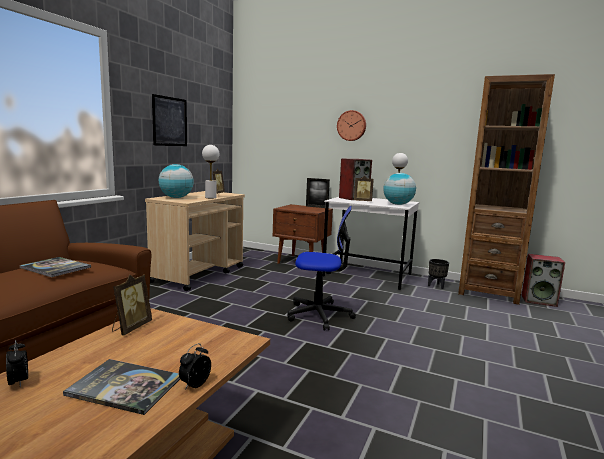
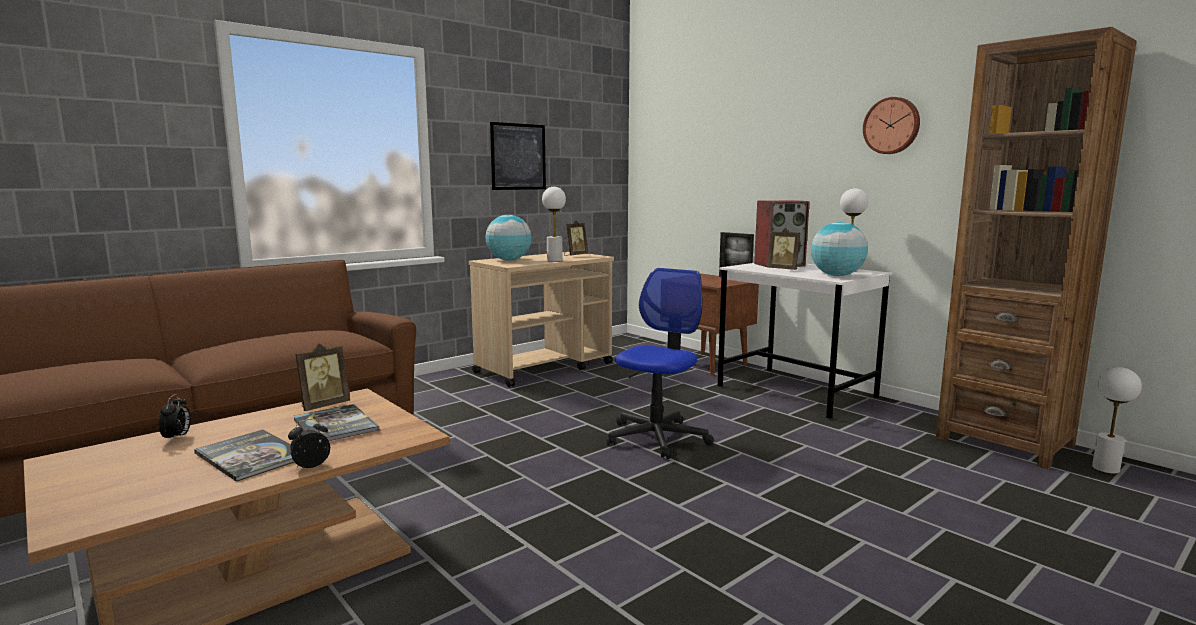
camera: 25 degrees right, 0 degrees up
book [20,257,91,277] -> book moved to [294,404,379,441]
office chair [287,206,356,331] -> office chair turned 90 degrees counterclockwise [607,268,714,459]
wall clock [337,110,366,141] -> wall clock moved to [863,97,920,154]
black planter [428,259,449,289] -> none
speaker [521,254,565,307] -> white table lamp [1092,367,1142,474]

